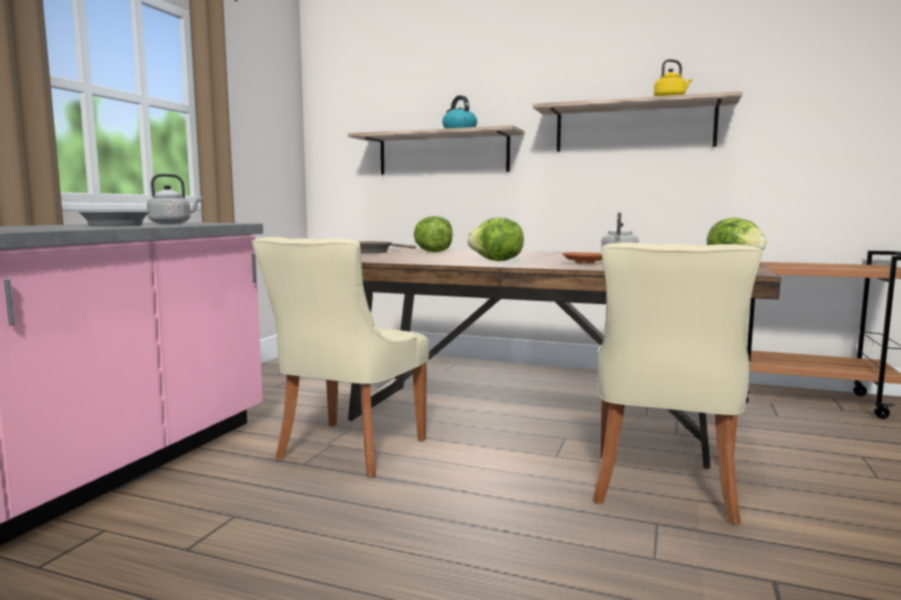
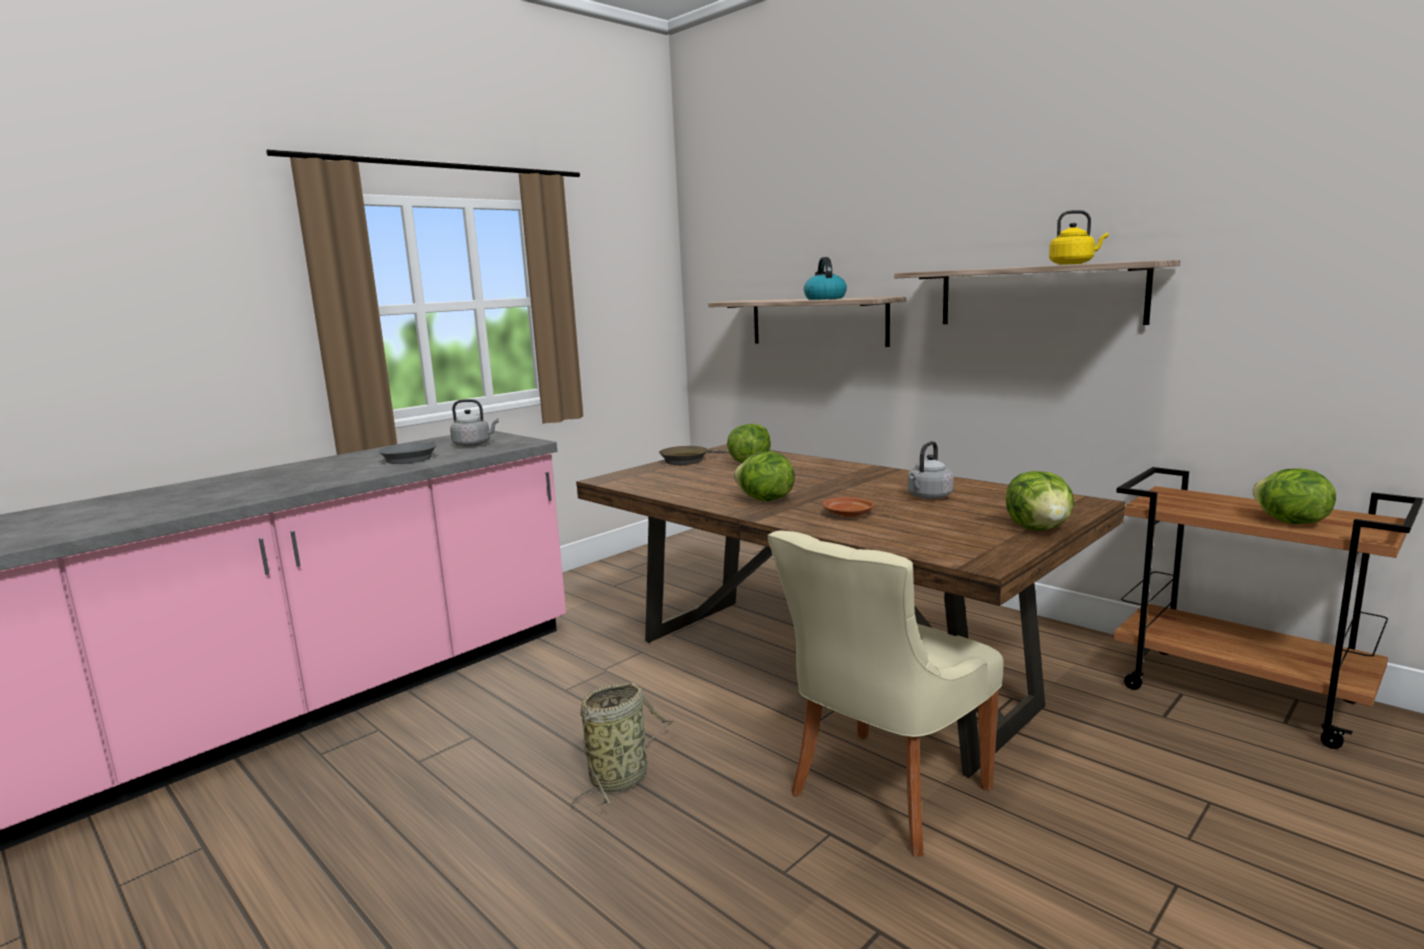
camera: 25 degrees right, 5 degrees up
beige chair [252,237,429,478] -> none
none -> basket [571,683,675,808]
none -> lettuce [1252,469,1336,524]

